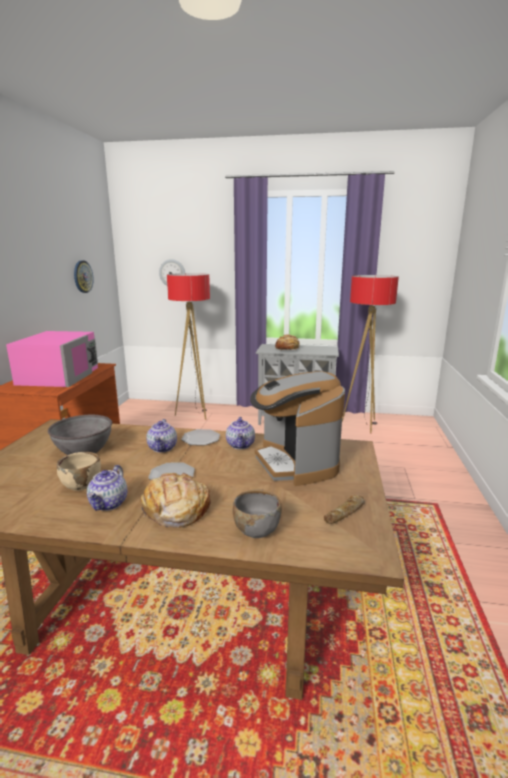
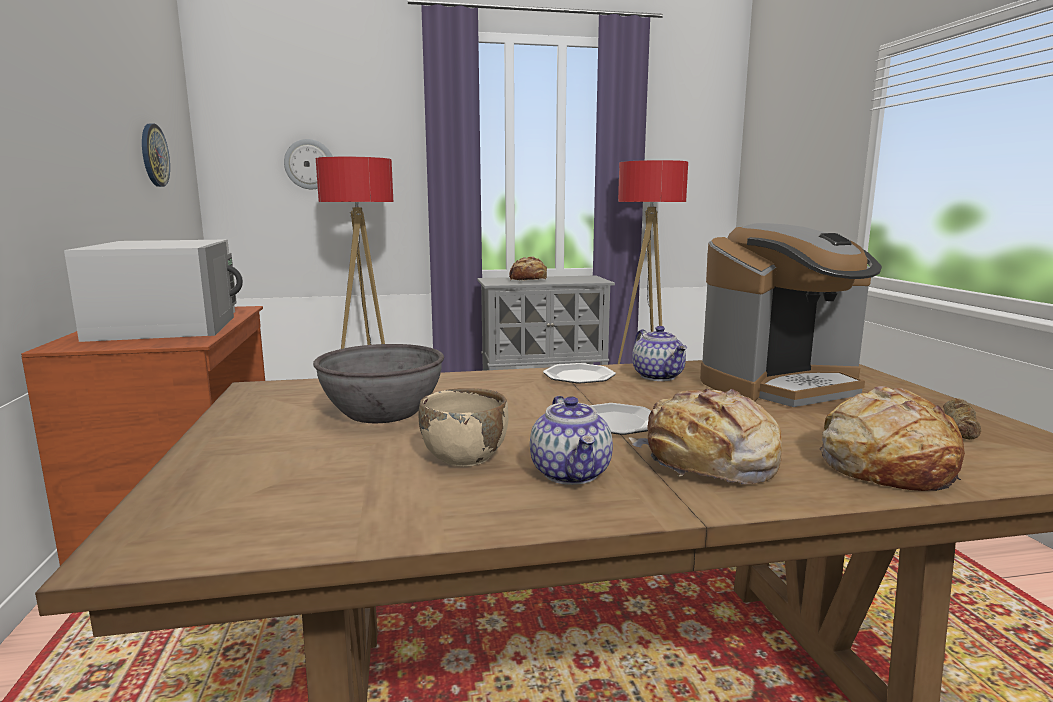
camera: 20 degrees left, 5 degrees down
pink microwave [6,331,98,387] -> white microwave [64,239,243,342]
teapot [146,419,177,452] -> none
grey bowl [233,489,282,538] -> bread [820,386,965,491]
coffee machine [250,371,345,486] -> coffee machine turned 75 degrees counterclockwise [700,223,882,407]

